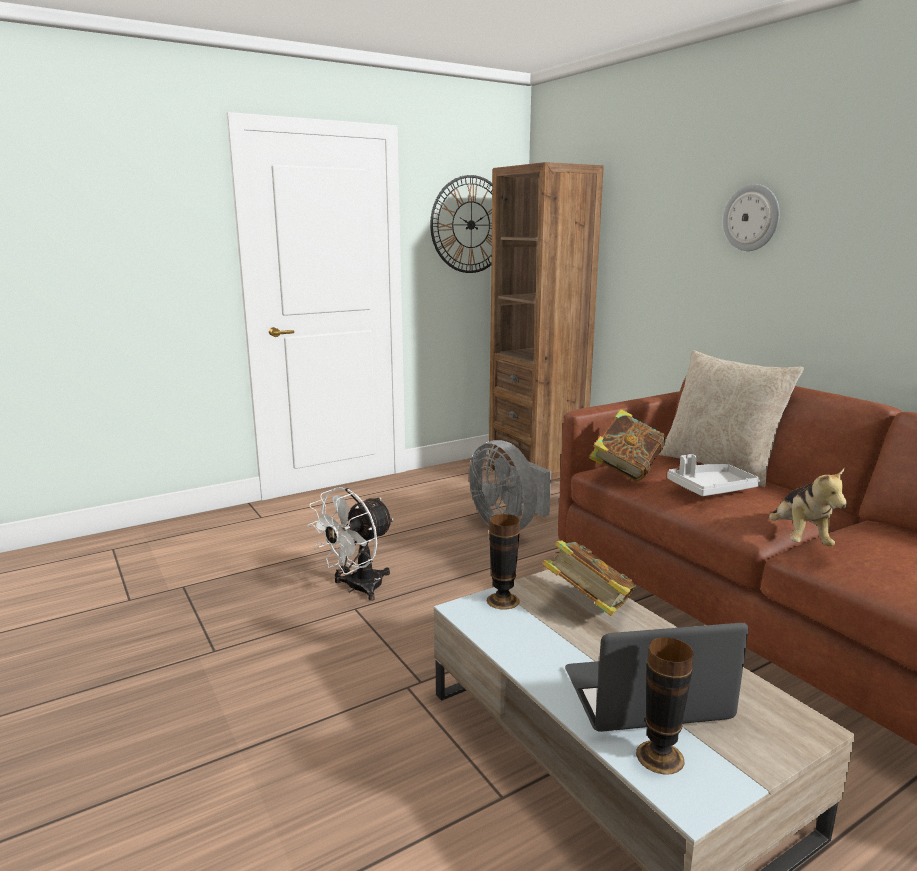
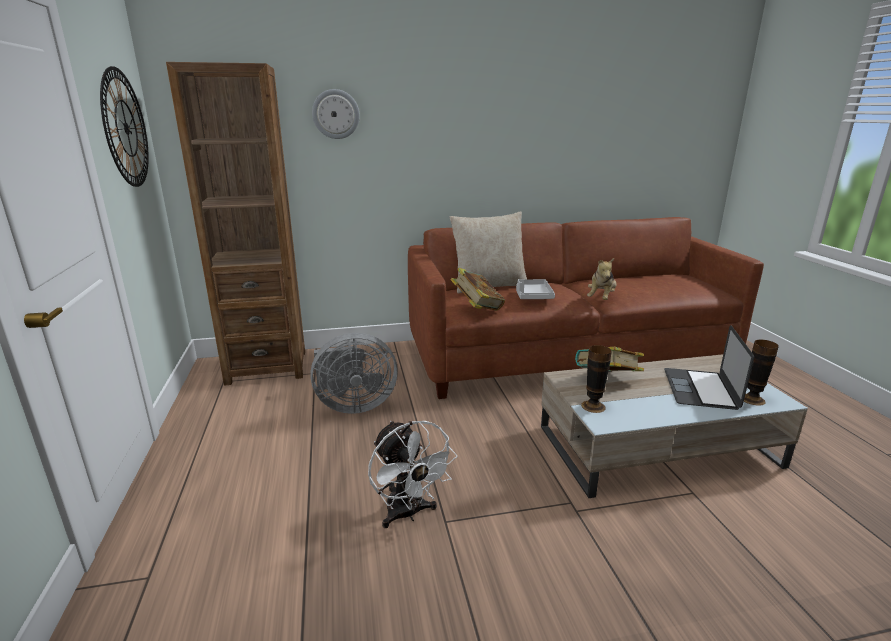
camera: 70 degrees left, 5 degrees up
wall clock [723,184,780,251] -> wall clock moved to [312,89,360,139]
plush toy [769,467,847,546] -> plush toy turned 90 degrees clockwise [587,258,617,300]

